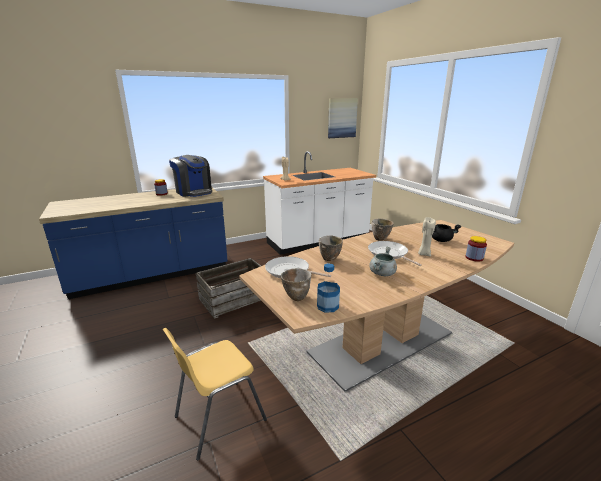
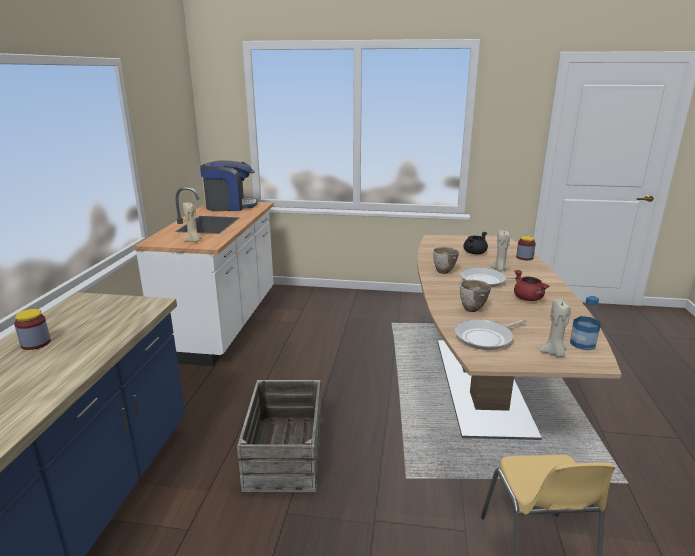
camera: 55 degrees left, 0 degrees up
coffee machine [169,155,212,197] -> coffee machine moved to [200,161,258,211]
bowl [281,268,311,301] -> beige candle [540,299,571,357]
picture [328,98,358,138] -> none
grey cooking pot [369,247,397,276] -> red cooking pot [514,270,549,301]

